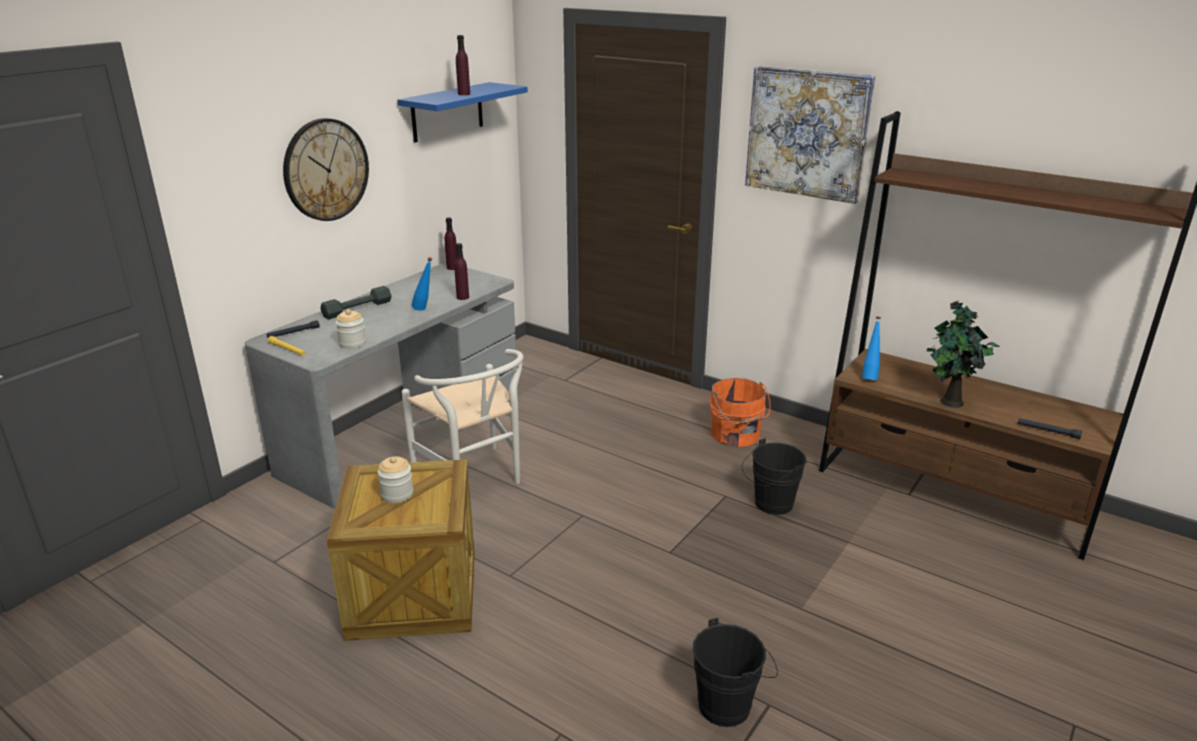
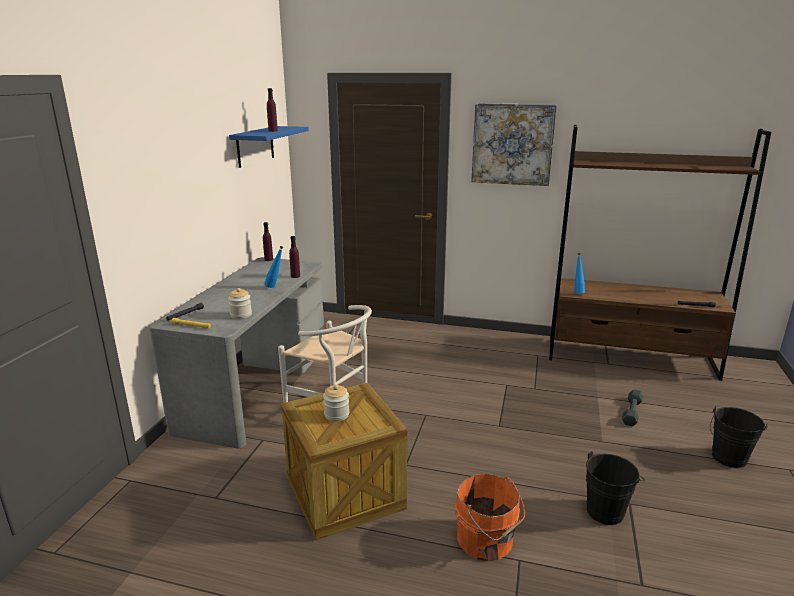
camera: 20 degrees left, 5 degrees down
wall clock [283,118,369,221] -> none
grey dumbbell [320,286,392,319] -> grey dumbbell moved to [622,389,643,427]
orange bucket [710,378,771,447] -> orange bucket moved to [455,473,525,562]
black bucket [742,438,806,515] -> black bucket moved to [710,406,768,468]
potted plant [927,300,1000,408] -> none

